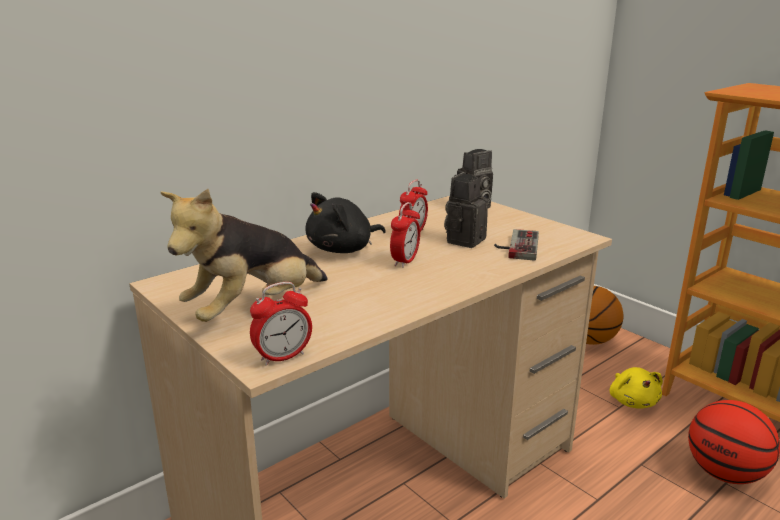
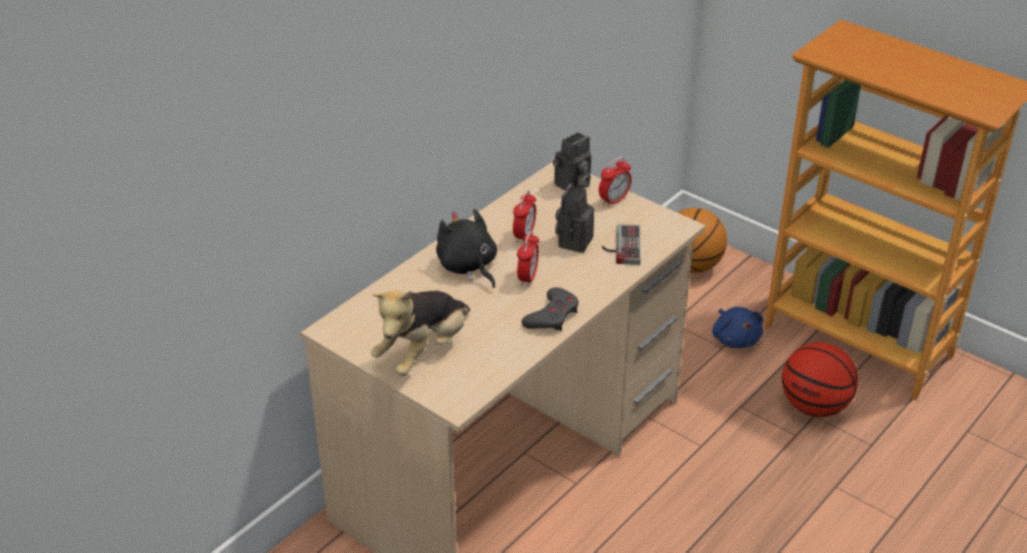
camera: 10 degrees left, 15 degrees up
alarm clock [250,282,312,366] -> alarm clock moved to [599,157,631,207]
black plush toy [305,192,386,253] -> black plush toy turned 105 degrees clockwise [436,209,497,288]
yellow plush toy [610,367,663,409] -> blue plush toy [712,307,763,348]
none -> grey game controller [521,288,579,331]

